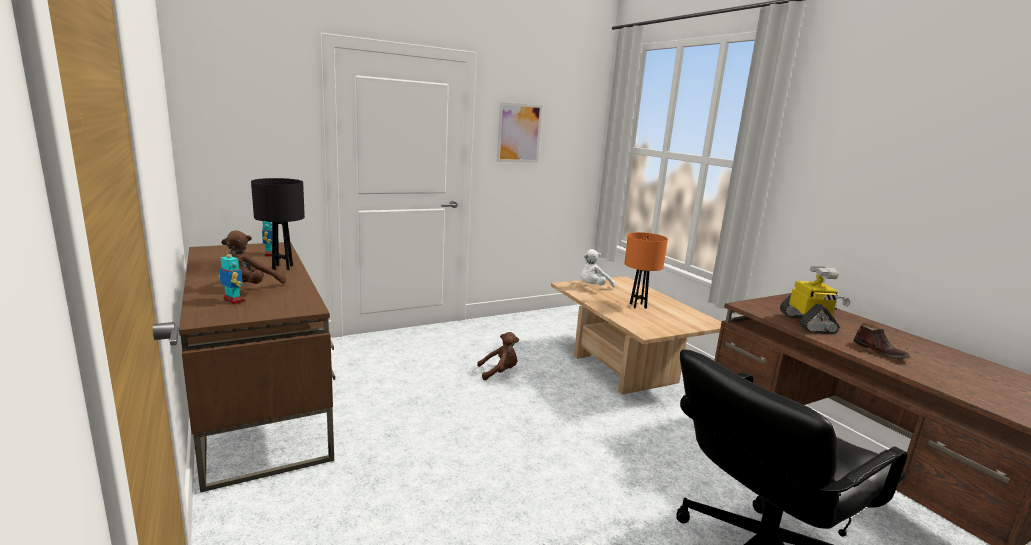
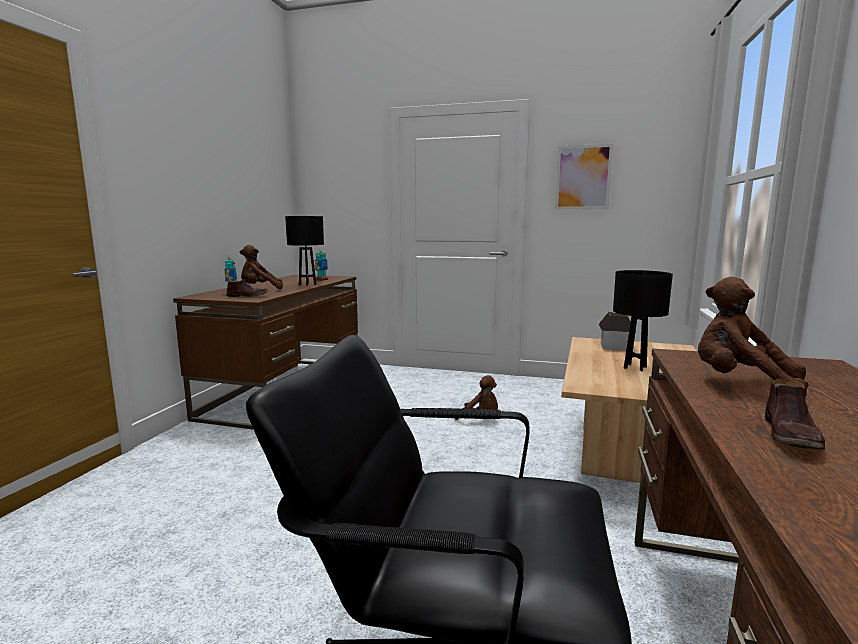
camera: 45 degrees right, 5 degrees down
white plush toy [581,249,615,287] -> toy house [599,312,636,350]
orange table lamp [624,232,668,309] -> black table lamp [613,270,673,371]
toy robot [780,266,851,334] -> brown plush toy [698,277,808,395]
none -> brown shoe [226,279,268,297]

